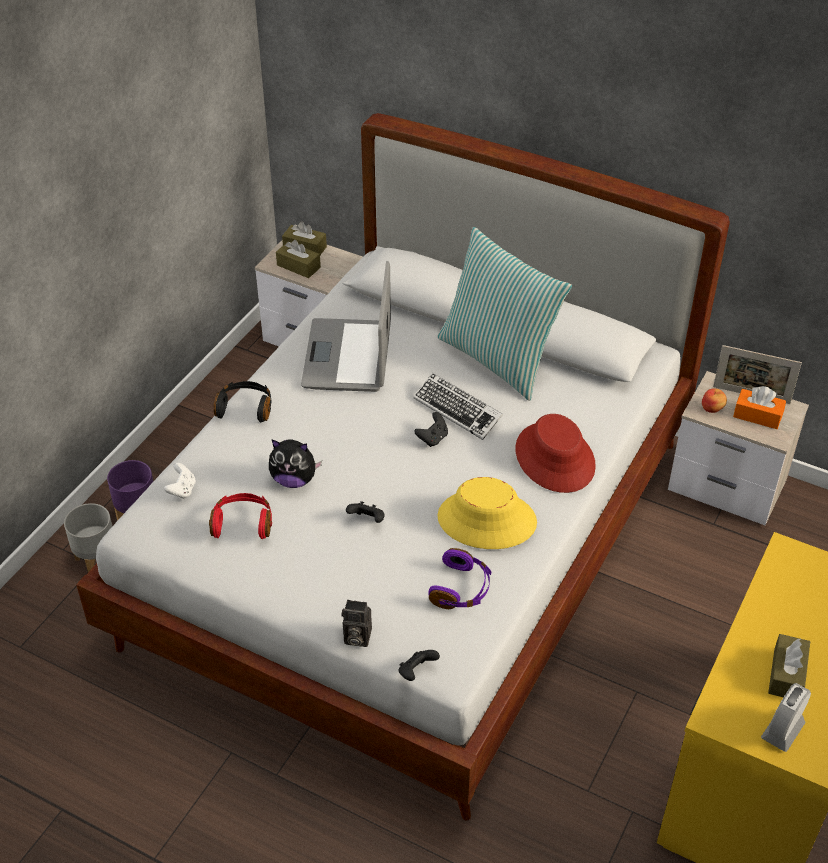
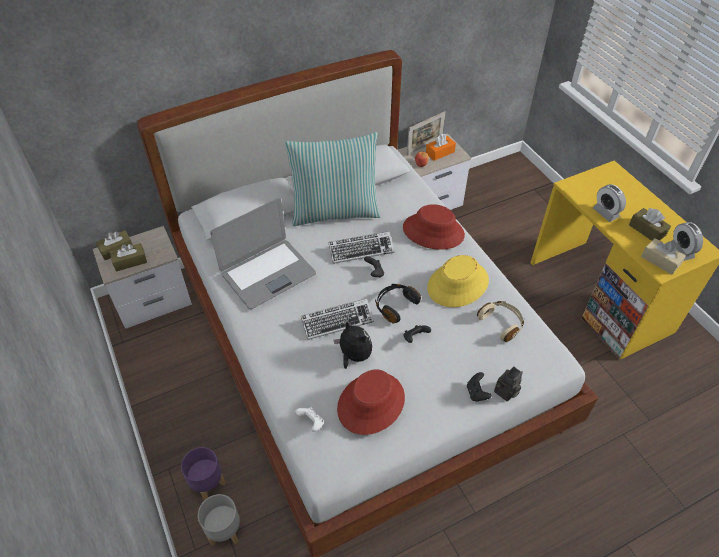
camera: 55 degrees left, 5 degrees up
red headphones [209,493,272,539] -> red hat [337,369,405,435]
black headphones [214,381,272,422] -> black headphones moved to [375,284,421,324]
plush toy [269,439,322,488] -> plush toy turned 90 degrees counterclockwise [334,321,372,369]
laptop [301,261,391,392] -> laptop turned 75 degrees counterclockwise [210,198,316,309]
black game controller [399,650,440,681] -> black game controller moved to [467,372,492,401]
purple headphones [428,548,491,609] -> beige headphones [477,301,524,342]
none -> keyboard [301,298,374,340]
none -> alarm clock [593,184,626,222]
none -> beige tissue box [641,238,686,275]

